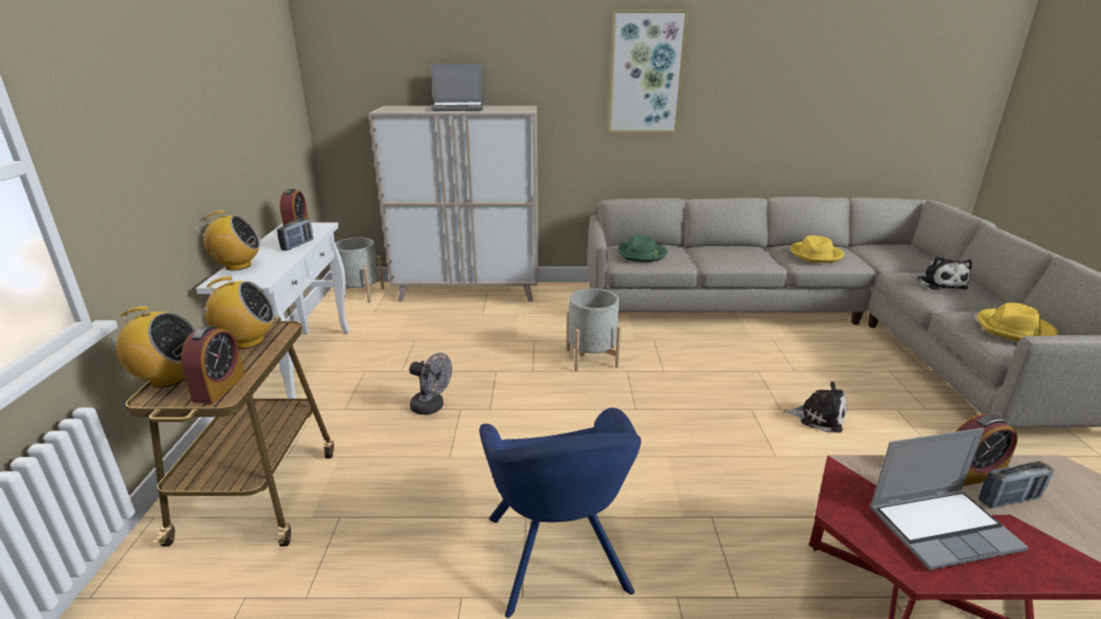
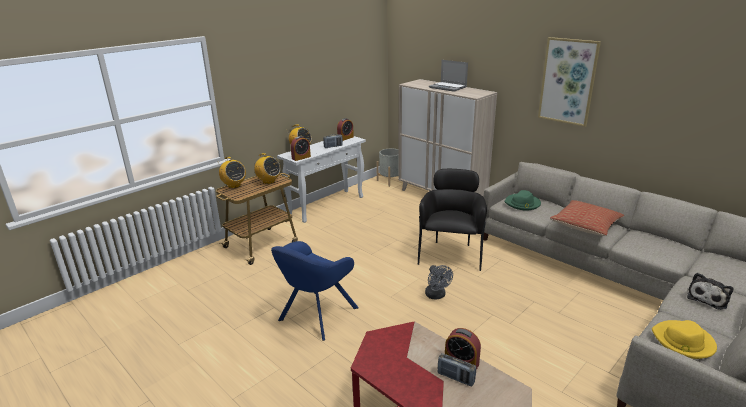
camera: 45 degrees right, 0 degrees up
alarm clock [181,326,245,404] -> alarm clock moved to [291,136,311,161]
grey fan [409,353,452,415] -> grey fan moved to [425,265,453,300]
grey planter [567,289,621,371] -> black armchair [418,169,487,271]
plush toy [783,382,847,433] -> none
yellow hat [790,235,844,263] -> none
laptop [869,428,1029,570] -> none
none -> pillow [550,200,624,236]

